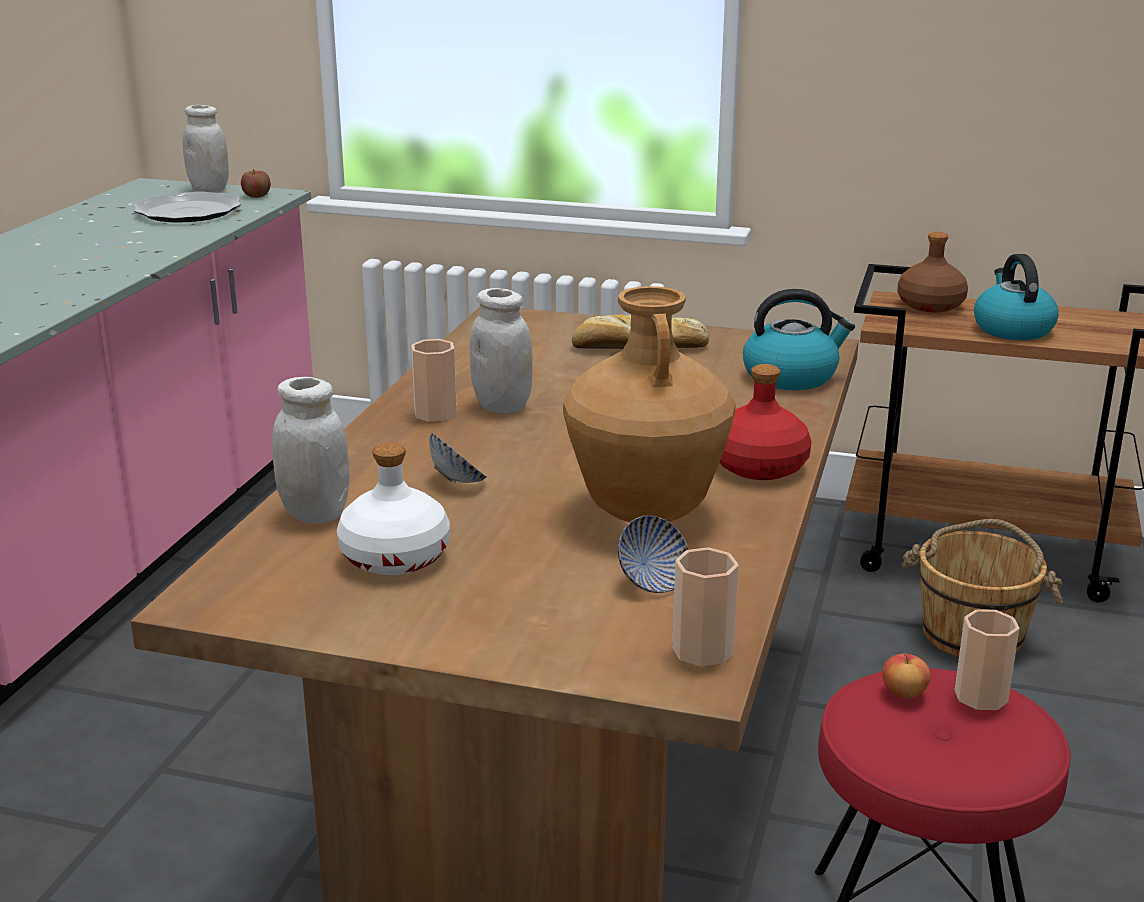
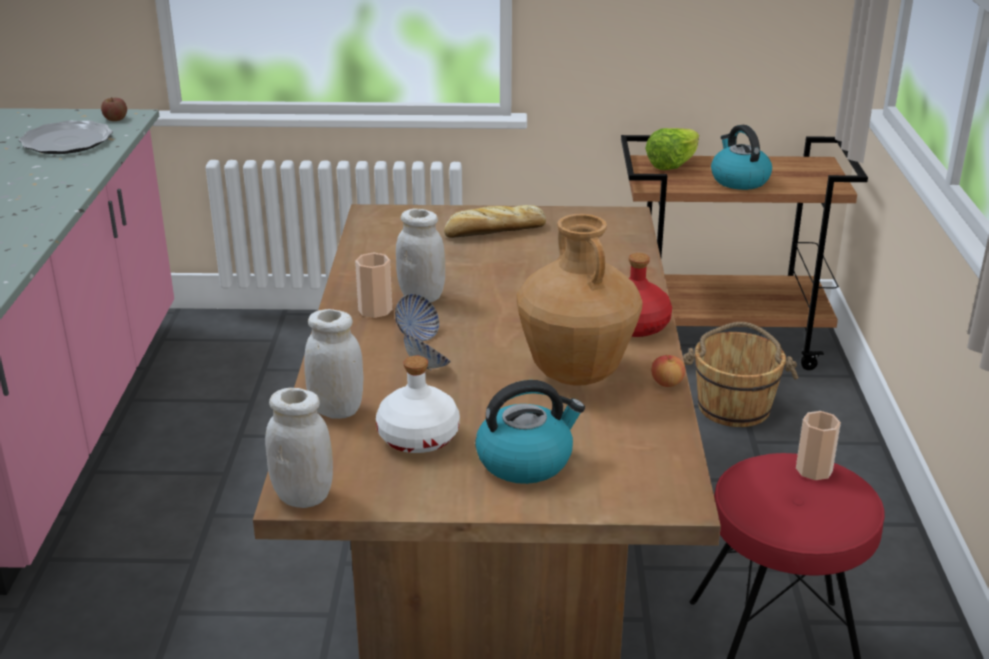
camera: 15 degrees left, 5 degrees up
white jar [182,105,229,192] -> white jar moved to [265,388,333,508]
bowl [618,515,689,593] -> bowl moved to [395,294,439,341]
cup [672,547,739,667] -> none
kettle [743,289,855,390] -> kettle moved to [475,380,585,484]
apple [882,653,930,699] -> apple moved to [651,354,686,387]
brown bottle [897,232,968,312] -> lettuce [645,128,699,170]

